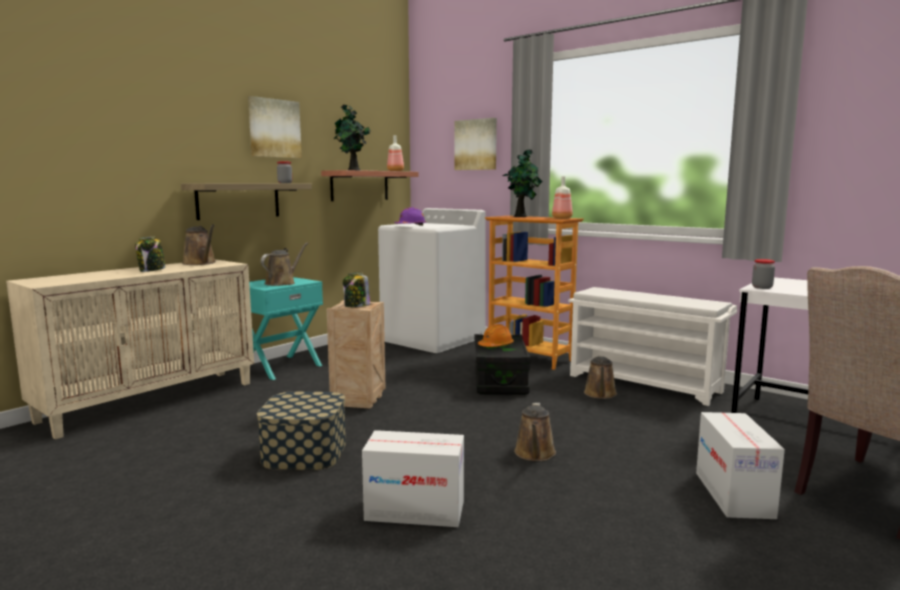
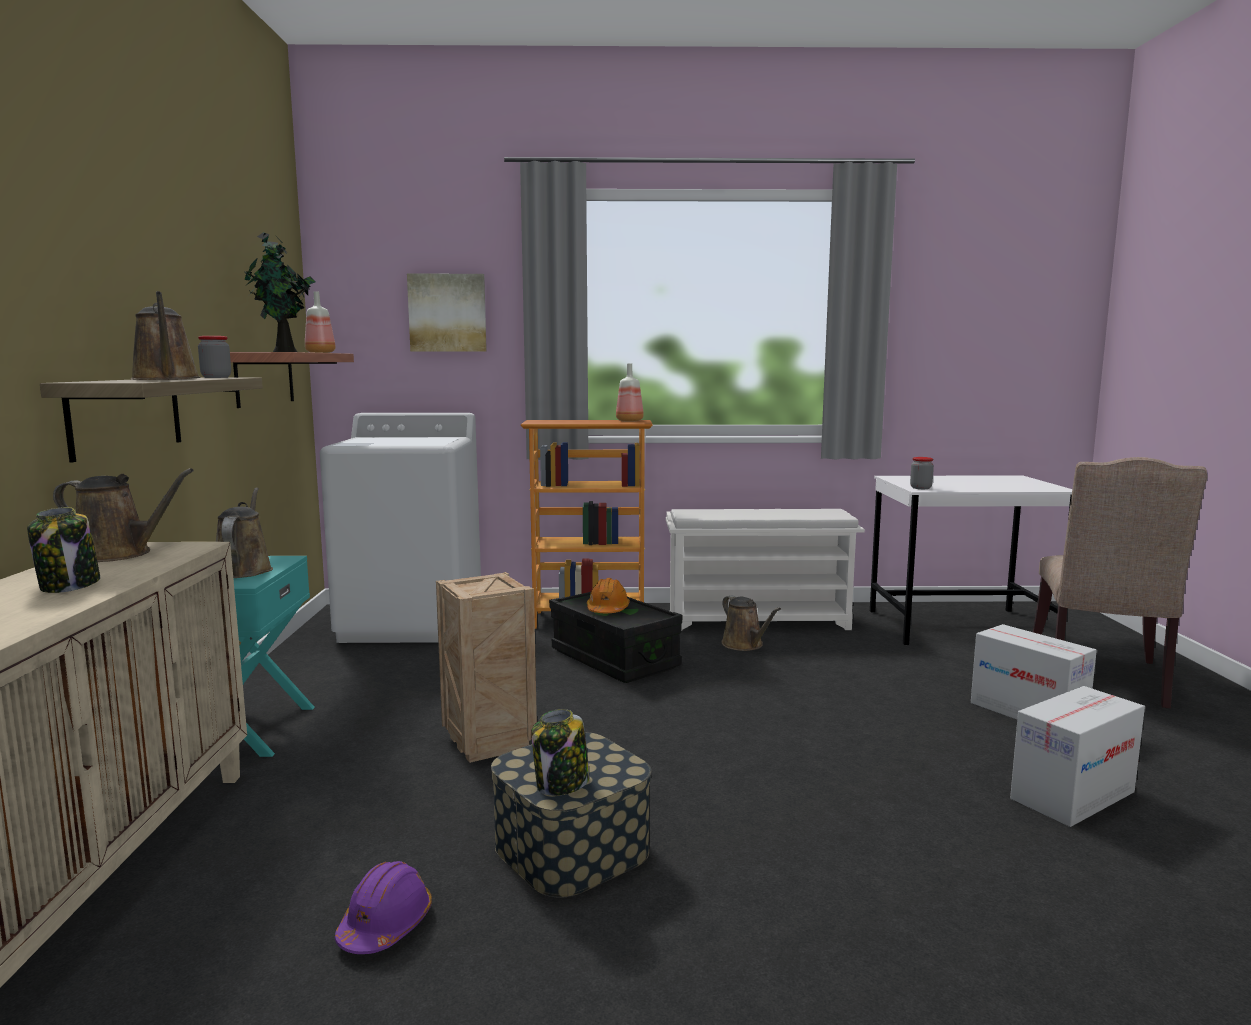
camera: 40 degrees left, 0 degrees up
picture [248,96,302,158] -> none
jar [343,272,370,307] -> jar moved to [531,709,589,796]
cardboard box [362,430,464,527] -> cardboard box moved to [1010,686,1145,827]
purple hard hat [394,207,426,226] -> purple hard hat moved to [335,861,432,954]
potted plant [503,150,543,217] -> none
brown watering can [514,403,556,461] -> brown watering can moved to [130,291,200,380]

